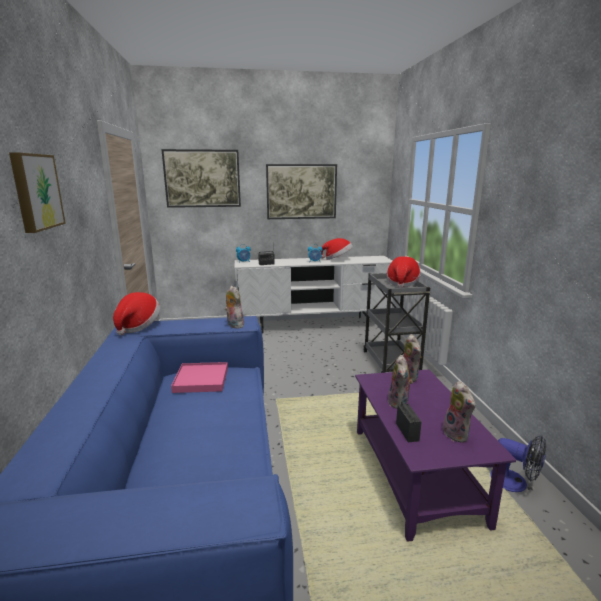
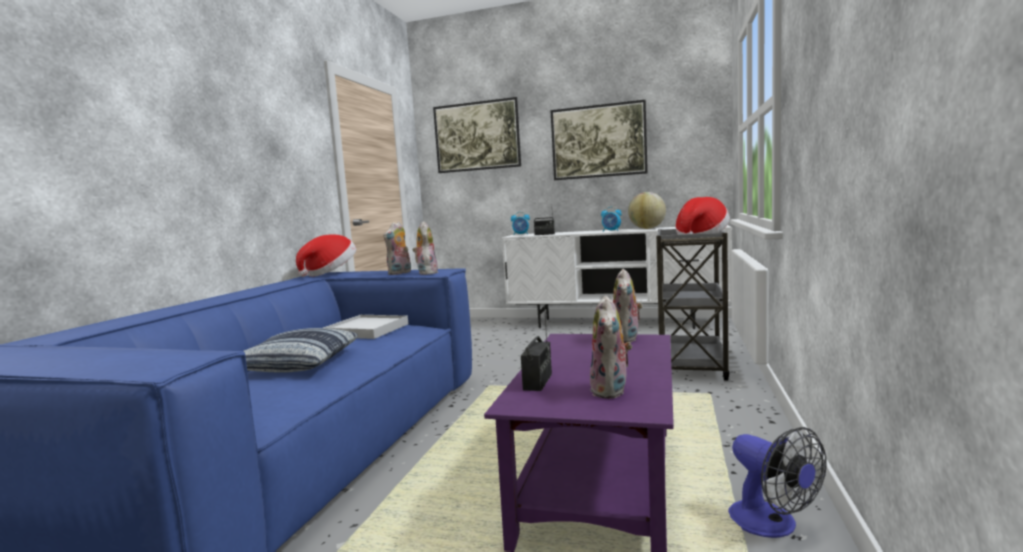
camera: 25 degrees right, 10 degrees down
picture [9,152,66,233] -> none
pink tray [171,362,228,393] -> white tray [323,315,408,339]
hat [320,238,353,260] -> globe [628,192,666,229]
plush toy [388,355,413,409] -> plush toy moved to [383,222,411,275]
none -> pillow [244,328,358,373]

